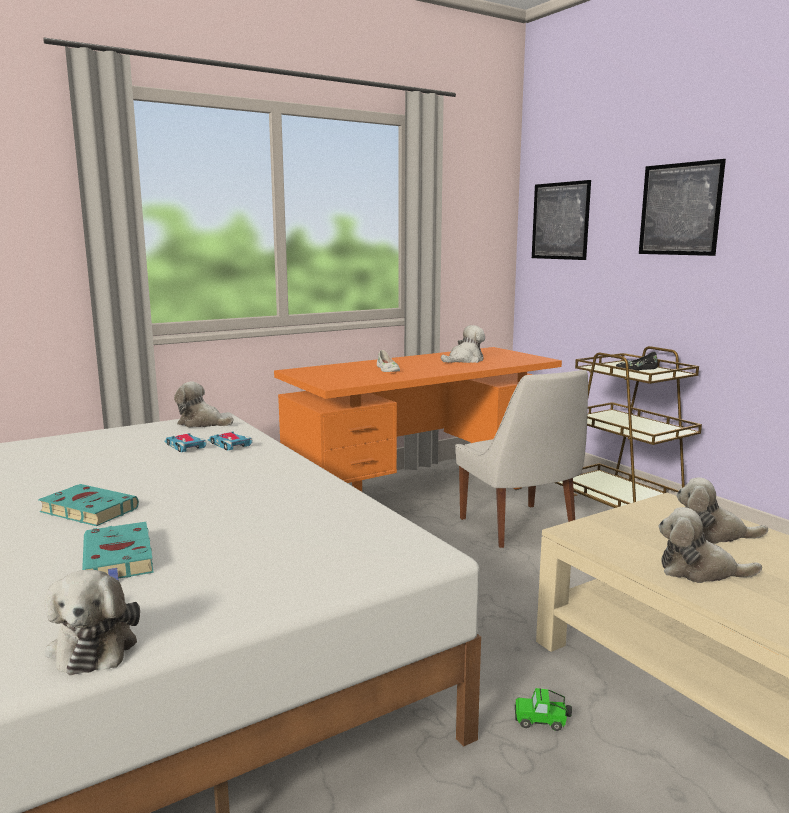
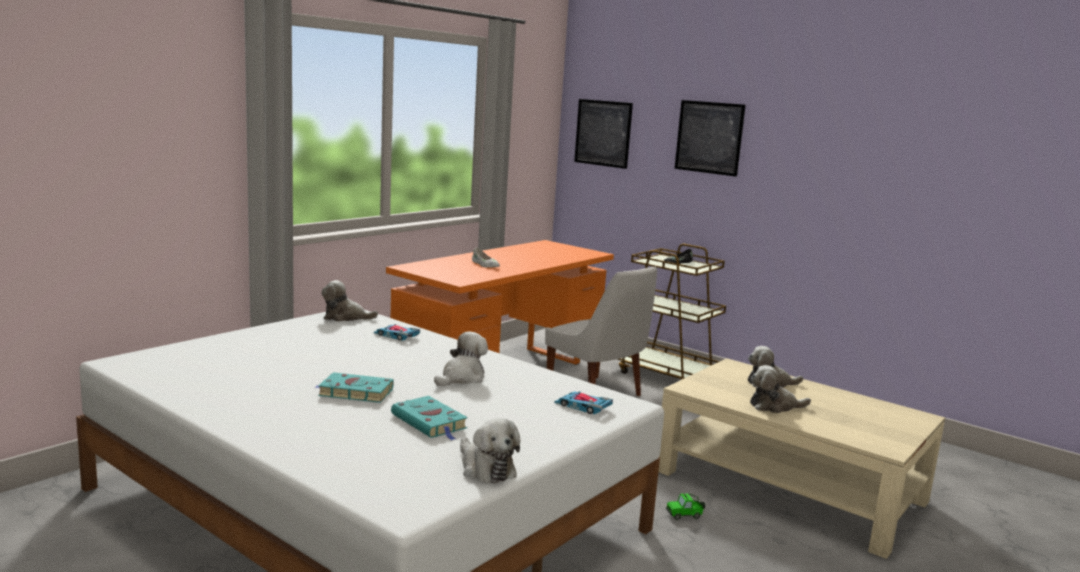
camera: 20 degrees left, 0 degrees up
toy car [164,433,207,452] -> toy car moved to [555,391,613,414]
plush toy [441,325,485,363] -> plush toy moved to [434,332,488,386]

